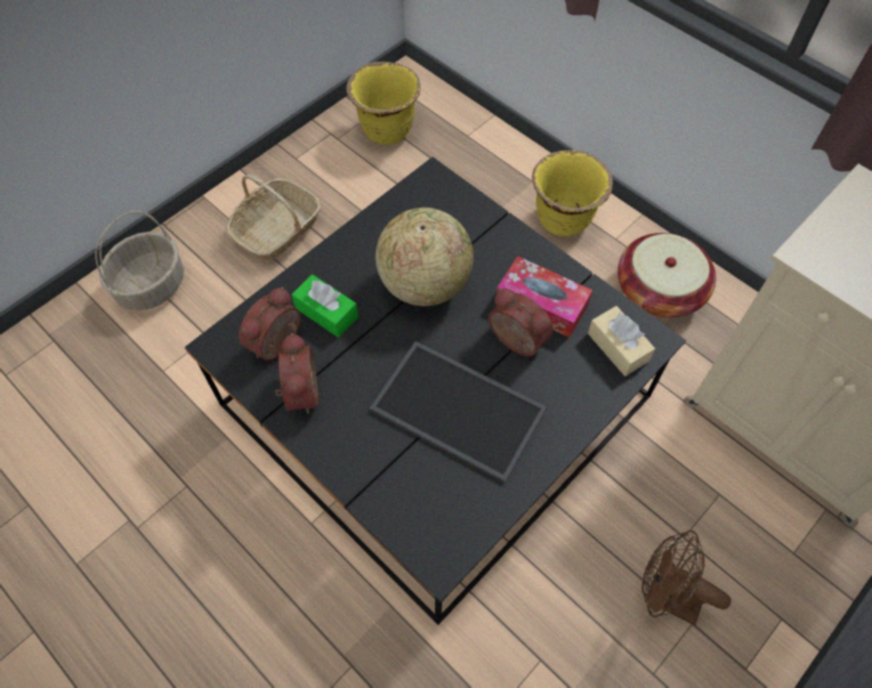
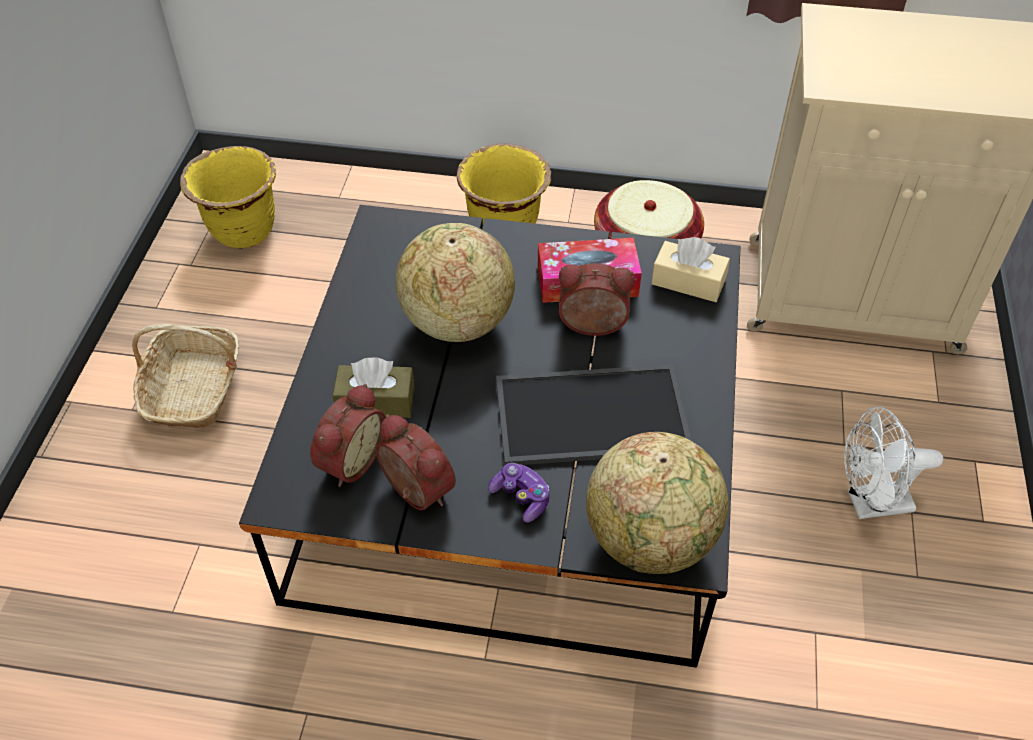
camera: 35 degrees left, 10 degrees down
basket [95,211,184,310] -> none
alarm clock [239,287,301,360] -> alarm clock turned 150 degrees counterclockwise [310,384,386,487]
green tissue box [292,274,358,338] -> brown tissue box [332,357,415,418]
brown fan [642,530,731,625] -> white fan [844,407,943,519]
none -> game controller [488,463,549,523]
none -> globe [586,432,728,574]

